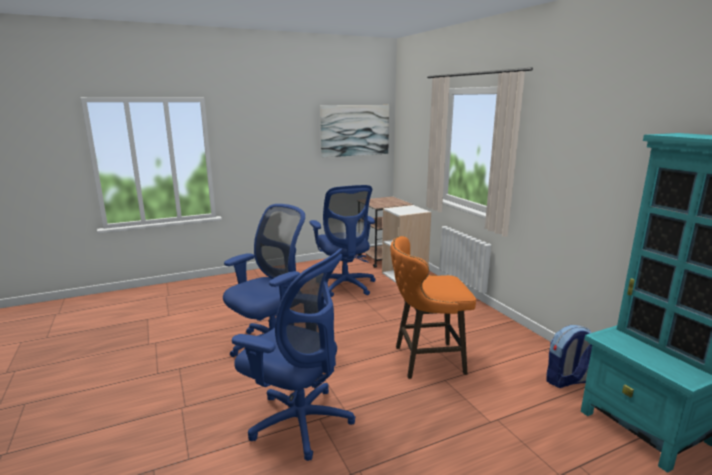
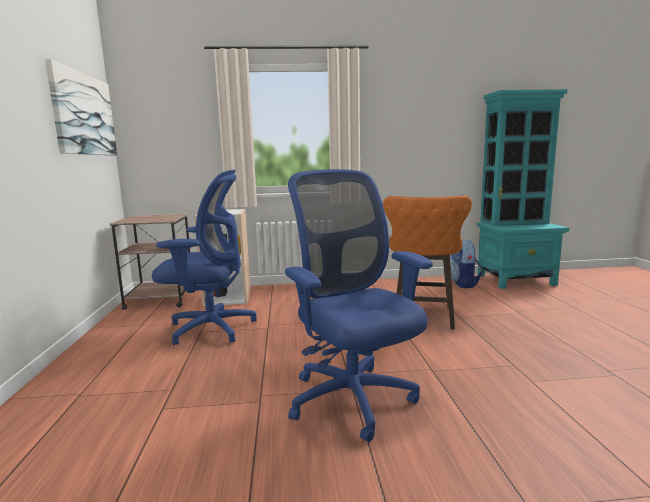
camera: 70 degrees left, 5 degrees down
blue office chair [232,248,355,461] -> none

